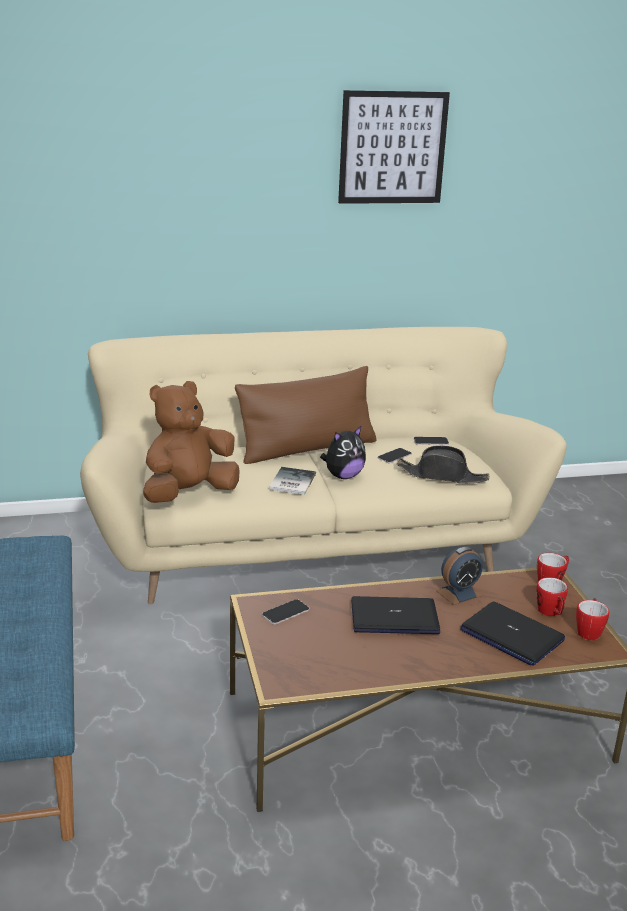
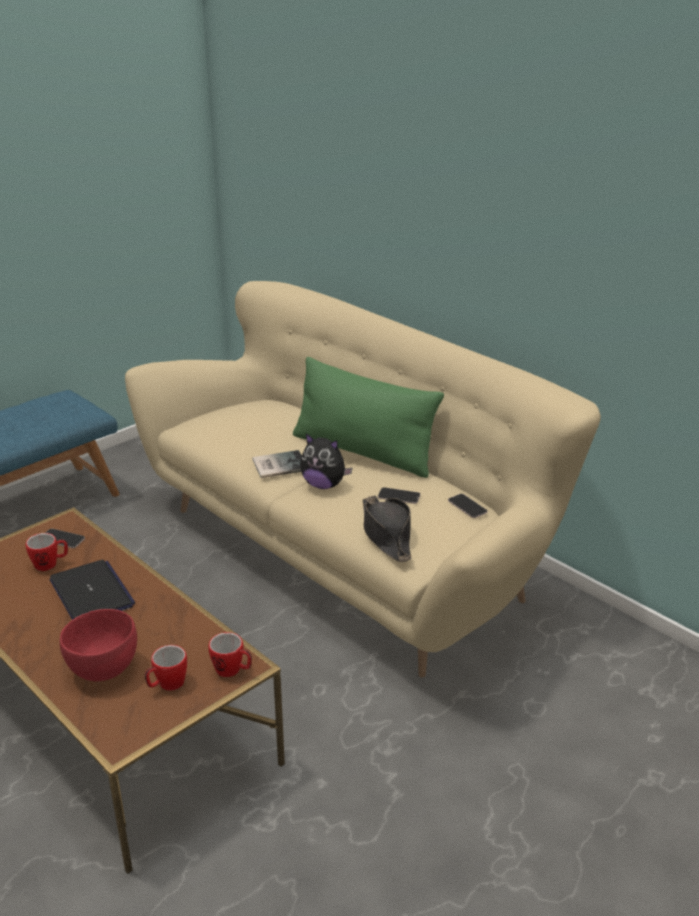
camera: 60 degrees right, 5 degrees up
brown plush toy [143,381,240,503] -> none
brown pillow [235,366,376,464] -> green pillow [293,357,444,478]
picture [338,90,450,204] -> none
alarm clock [436,547,483,605] -> none
laptop [461,602,565,666] -> red bowl [60,609,137,681]
mug [576,598,609,640] -> mug moved to [26,533,68,571]

